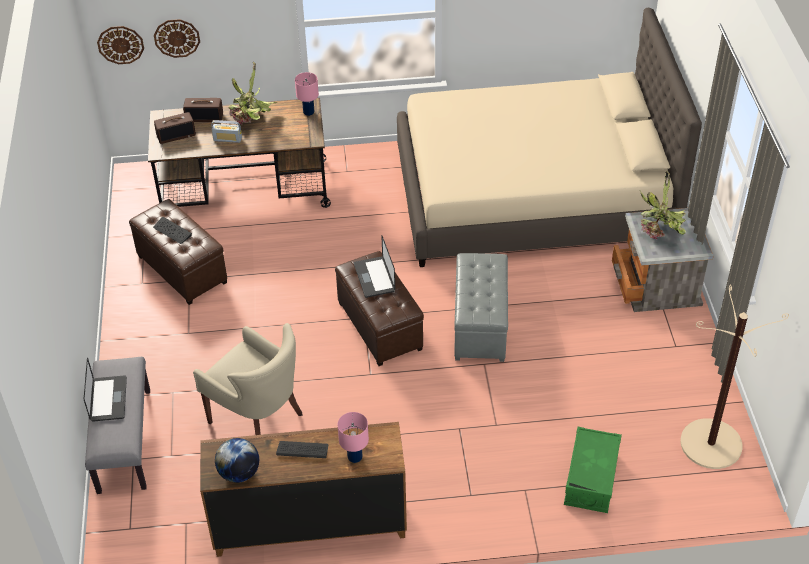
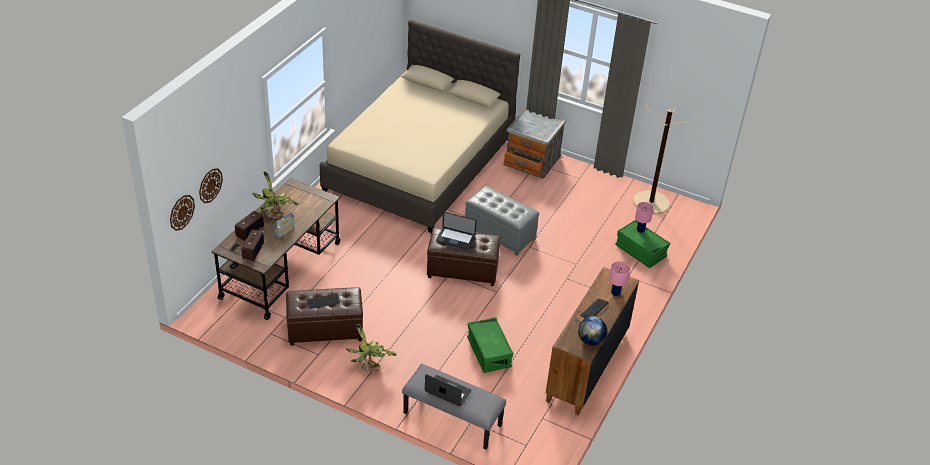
camera: 60 degrees left, 5 degrees down
beige armchair [193,323,303,435] -> green storage box [467,317,513,373]
pink table lamp [295,72,319,116] -> pink table lamp moved to [635,202,654,233]
potted plant [640,171,686,240] -> potted plant moved to [346,324,396,372]

